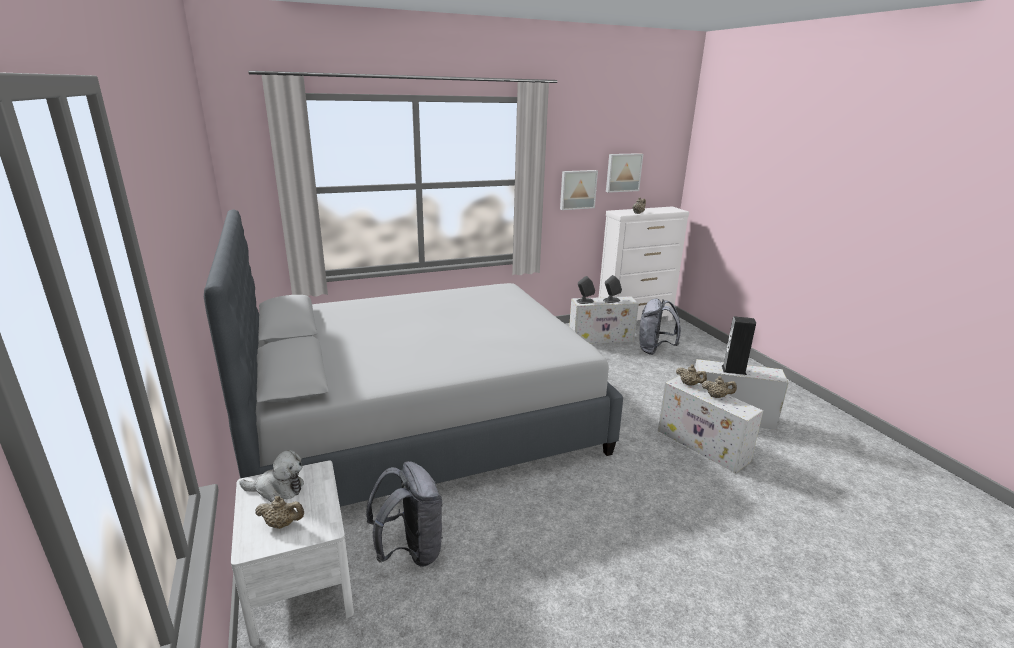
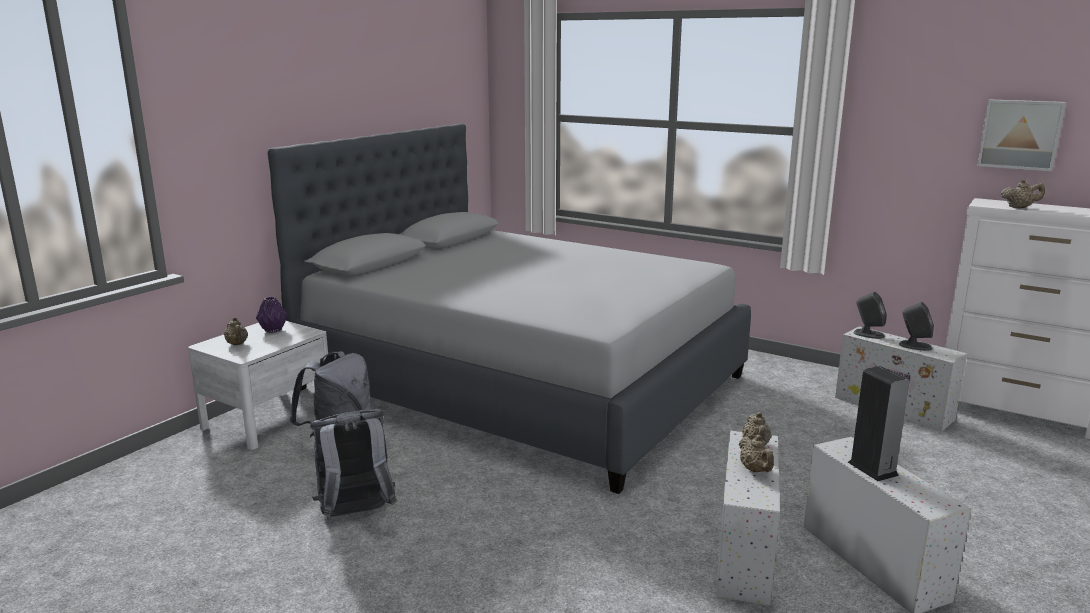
camera: 55 degrees right, 5 degrees down
plush toy [239,450,304,502] -> purple vase [256,297,288,333]
picture [560,170,598,210] -> none
grey backpack [639,299,681,355] -> grey backpack moved to [310,409,397,517]

